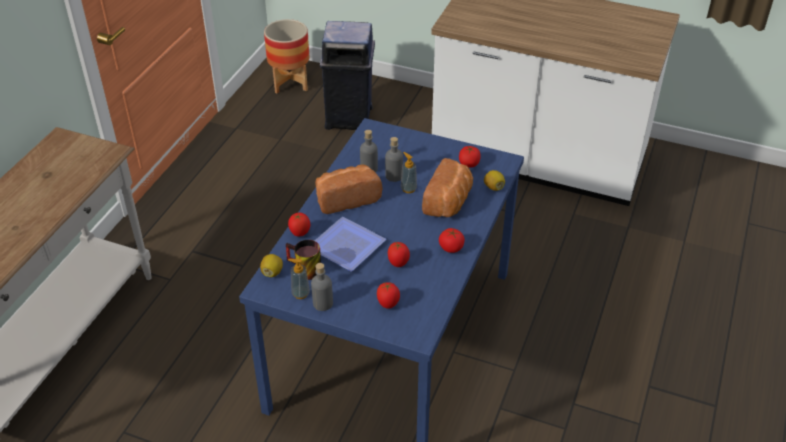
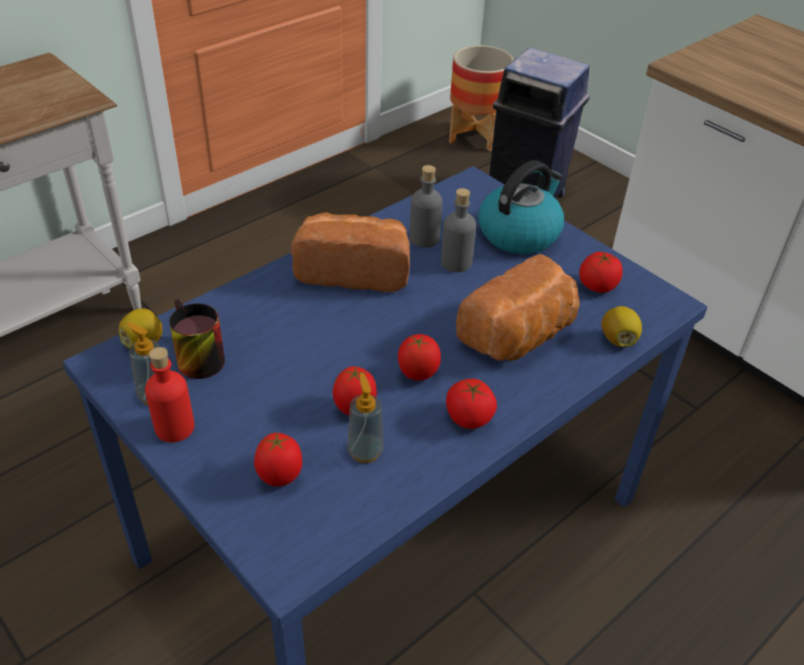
camera: 25 degrees right, 0 degrees up
tomato [288,213,310,237] -> tomato moved to [398,334,441,381]
grey bottle [311,263,333,311] -> red bottle [145,347,194,442]
plate [315,217,386,271] -> none
soap dispenser [401,152,417,193] -> soap dispenser moved to [347,373,384,463]
none -> kettle [478,160,564,254]

